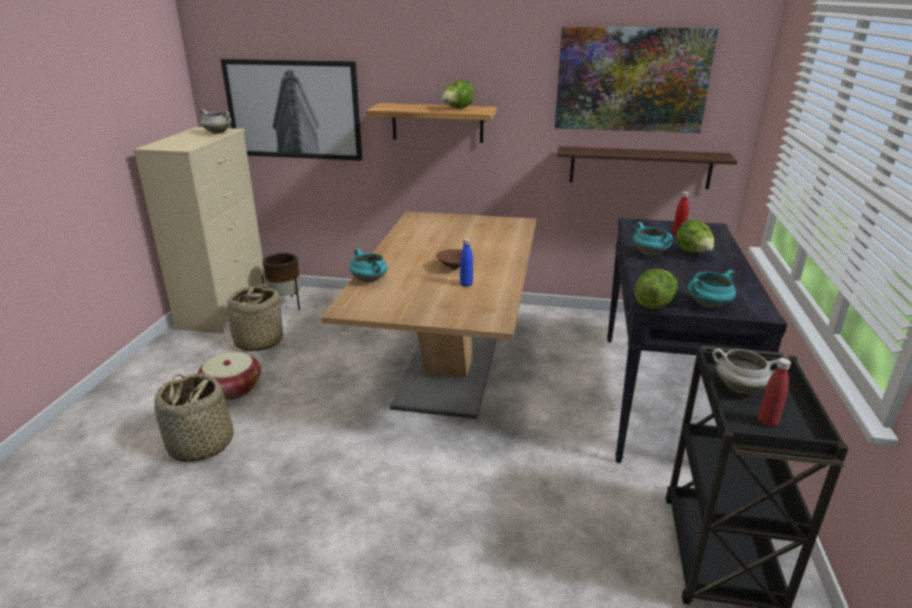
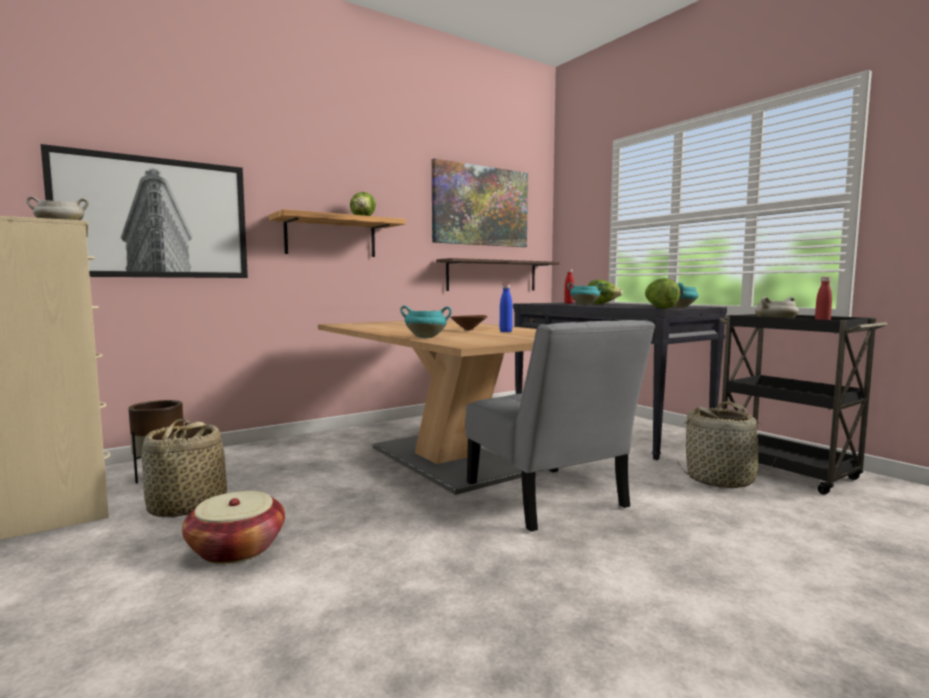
camera: 45 degrees left, 20 degrees down
basket [154,373,234,462] -> basket moved to [677,401,776,488]
none -> grey chair [465,320,655,532]

